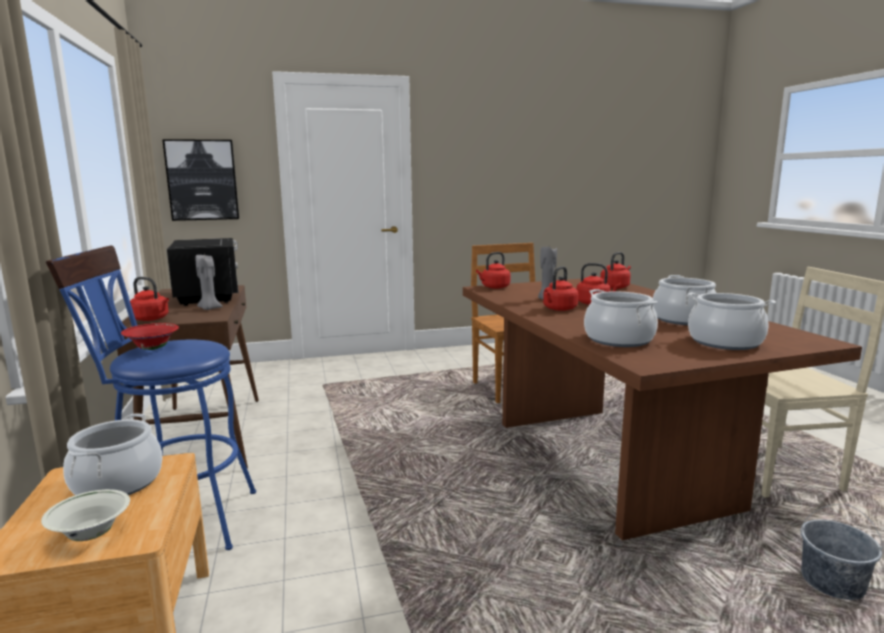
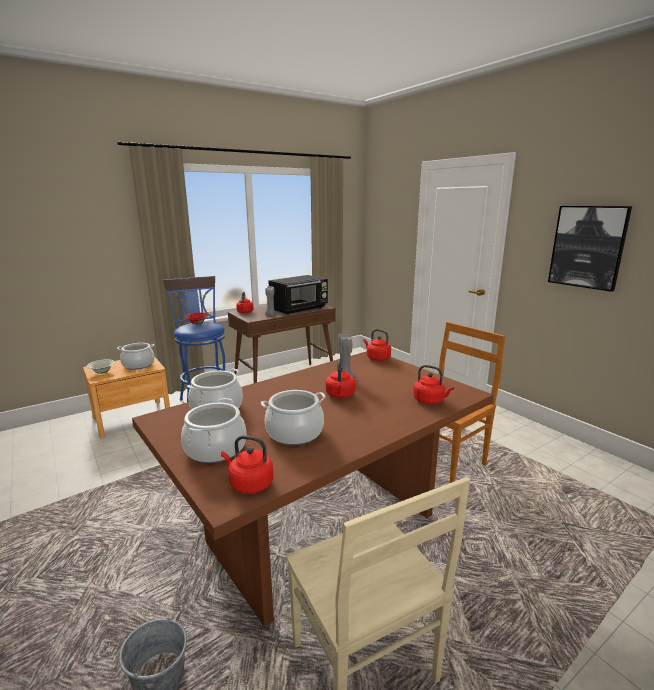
camera: 70 degrees right, 5 degrees up
picture [162,139,239,221] -> picture moved to [548,206,632,292]
red kettle [543,266,578,311] -> red kettle moved to [221,435,273,494]

